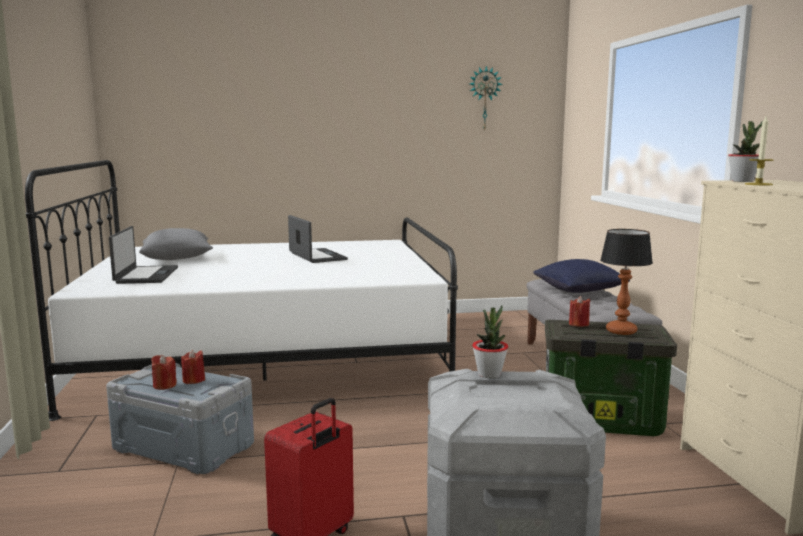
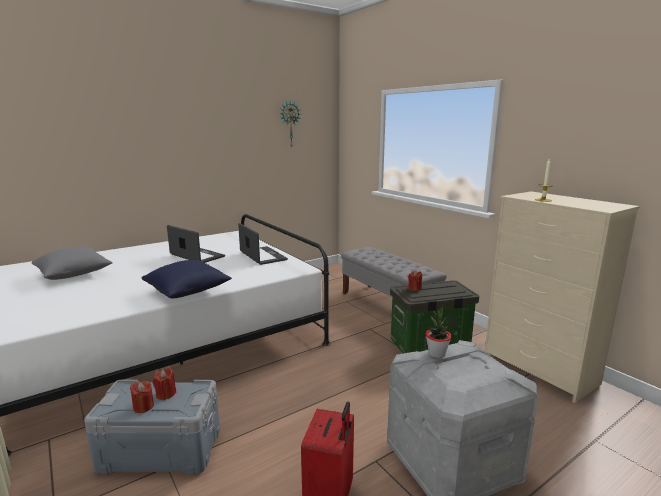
camera: 25 degrees left, 5 degrees up
laptop [109,226,178,284] -> laptop moved to [238,223,288,265]
blue pillow [533,259,630,293] -> blue pillow moved to [142,260,232,298]
table lamp [600,229,653,335] -> none
potted plant [728,121,762,182] -> none

